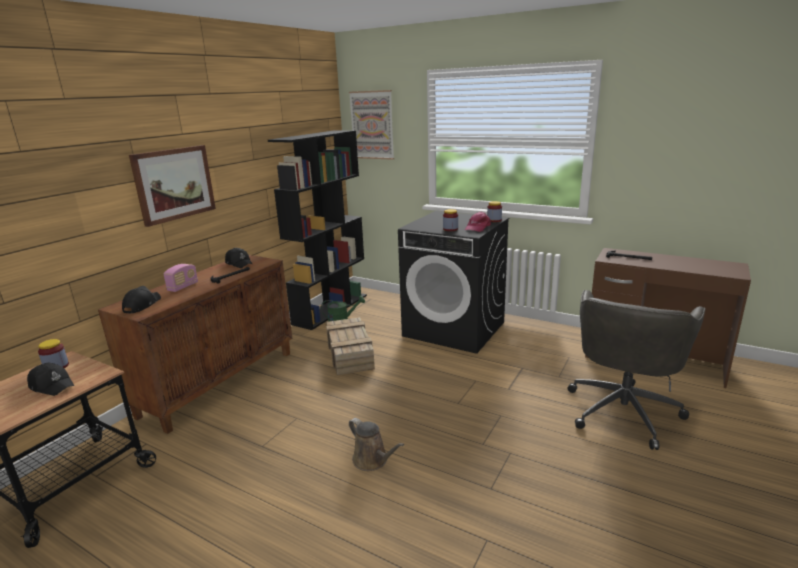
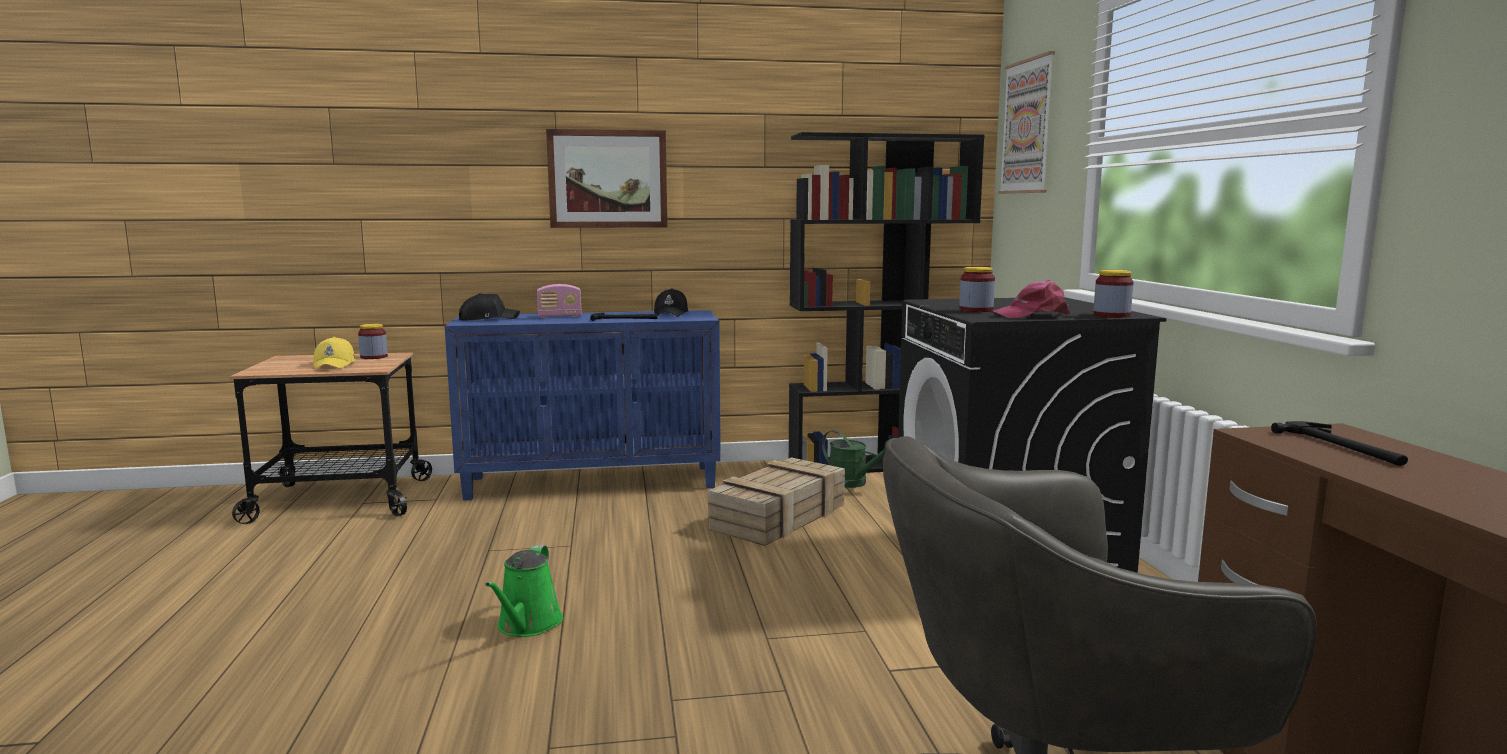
camera: 50 degrees right, 10 degrees down
black cap [27,363,74,396] -> yellow cap [313,337,355,369]
brown cabinet [98,255,293,434] -> blue cabinet [444,310,721,501]
brown watering can [349,418,404,471] -> green watering can [485,545,563,637]

